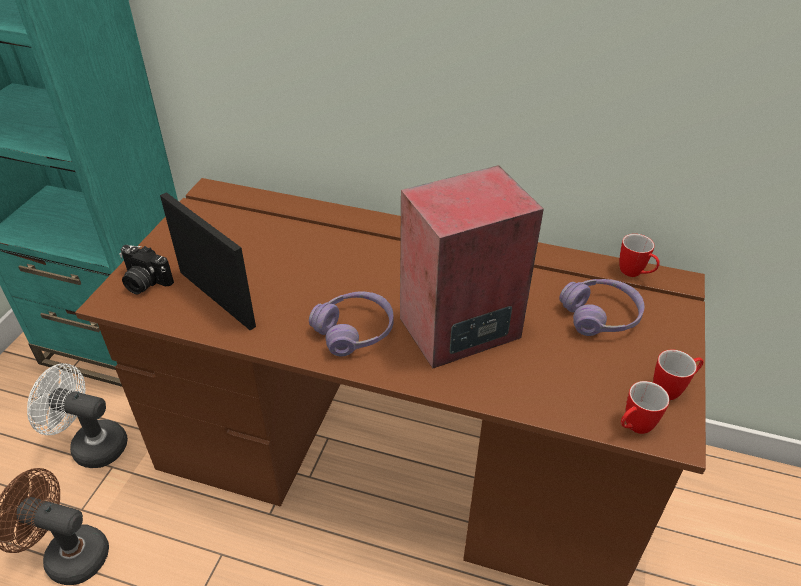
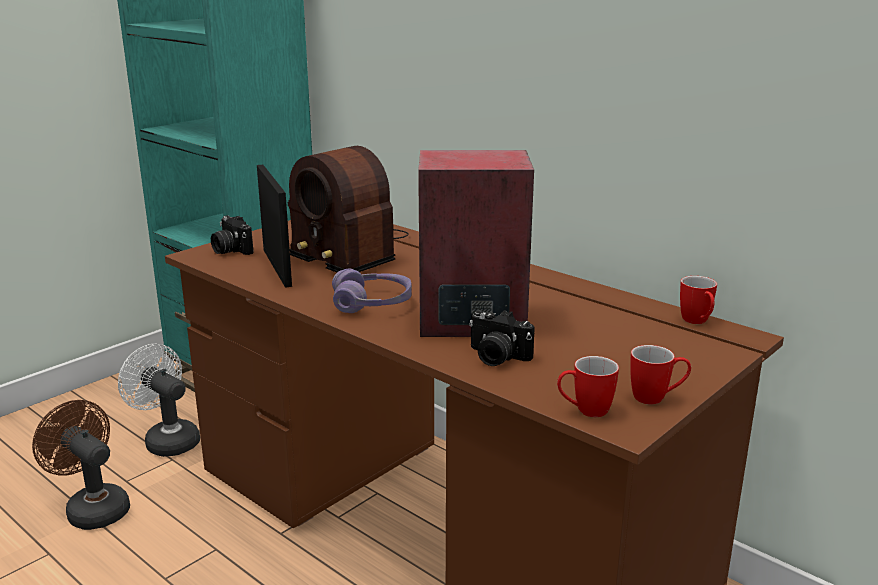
camera: 25 degrees right, 20 degrees down
purple headphones [559,279,644,336] -> none
none -> radio [288,146,409,272]
none -> camera [469,310,535,366]

